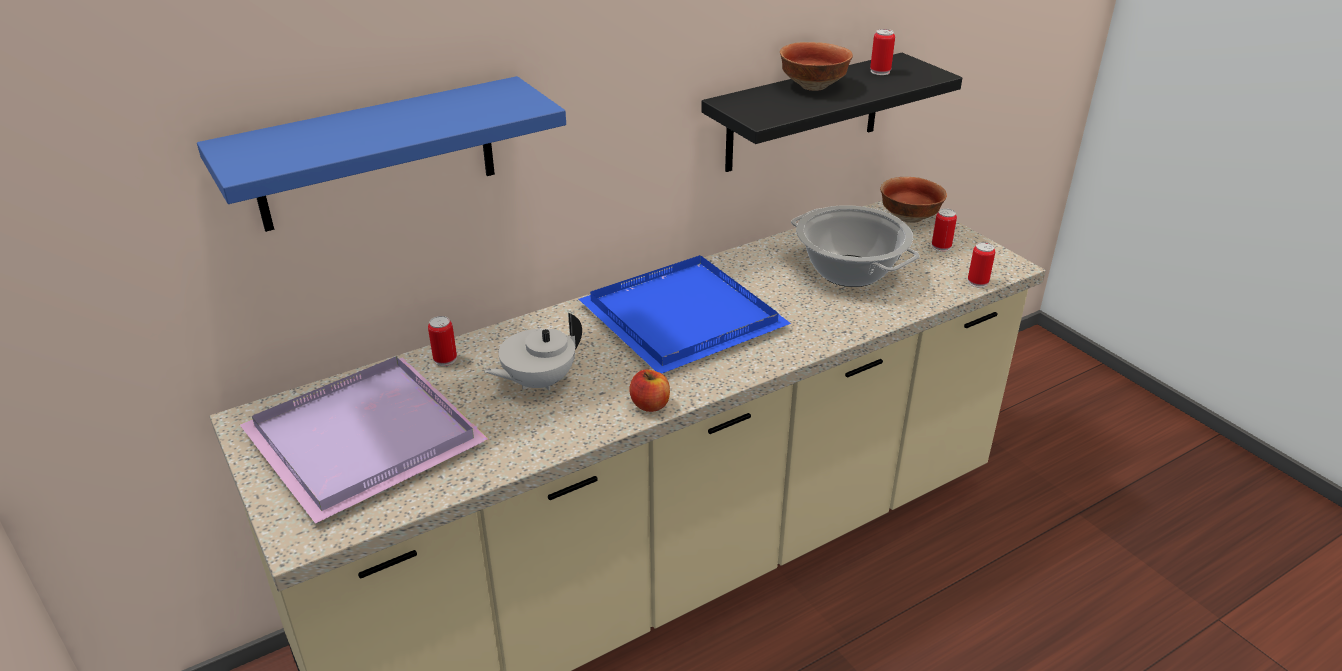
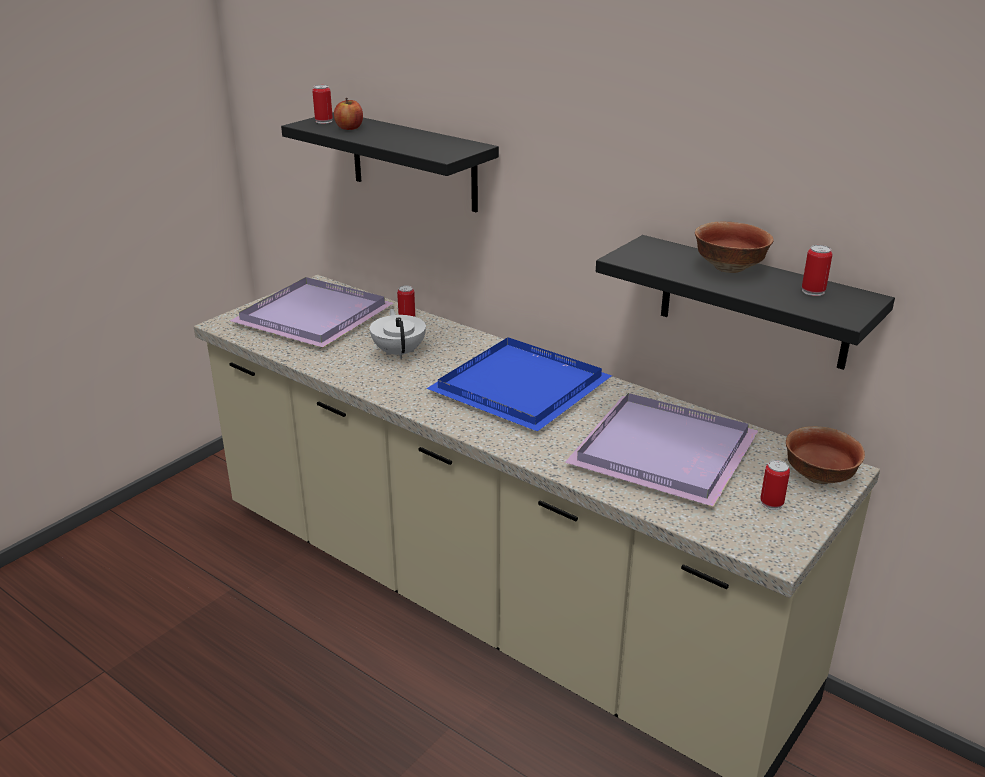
camera: 70 degrees right, 5 degrees down
blue shelf [197,76,566,232] -> black shelf [281,112,499,212]
white teapot [484,313,582,390] -> white teapot turned 45 degrees clockwise [370,309,426,359]
apple [629,370,670,412] -> apple moved to [334,98,363,130]
cooking pot [791,205,920,287] -> purple tray [565,393,758,507]
can [968,242,995,288] -> can moved to [312,85,333,124]

